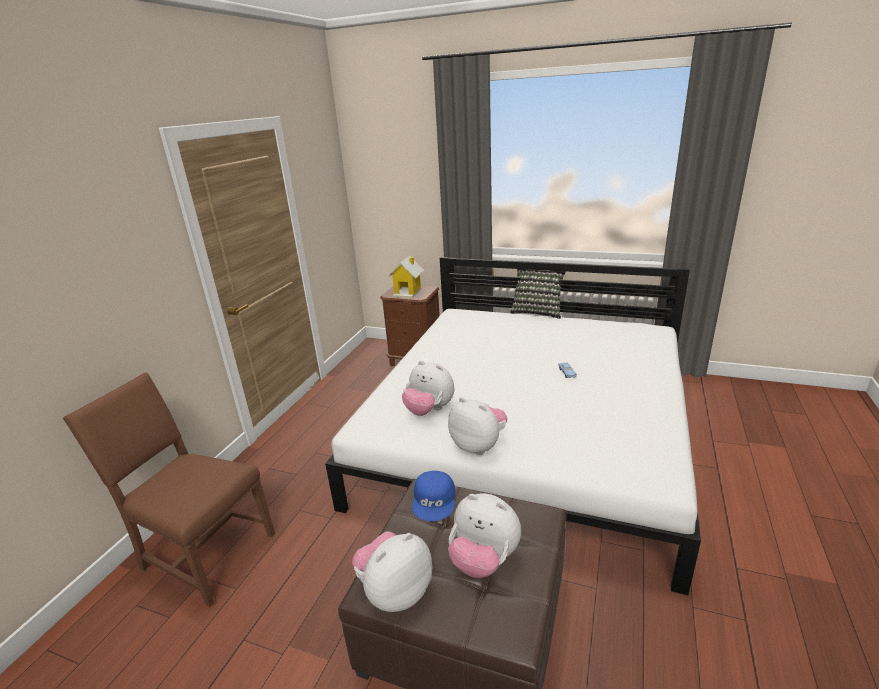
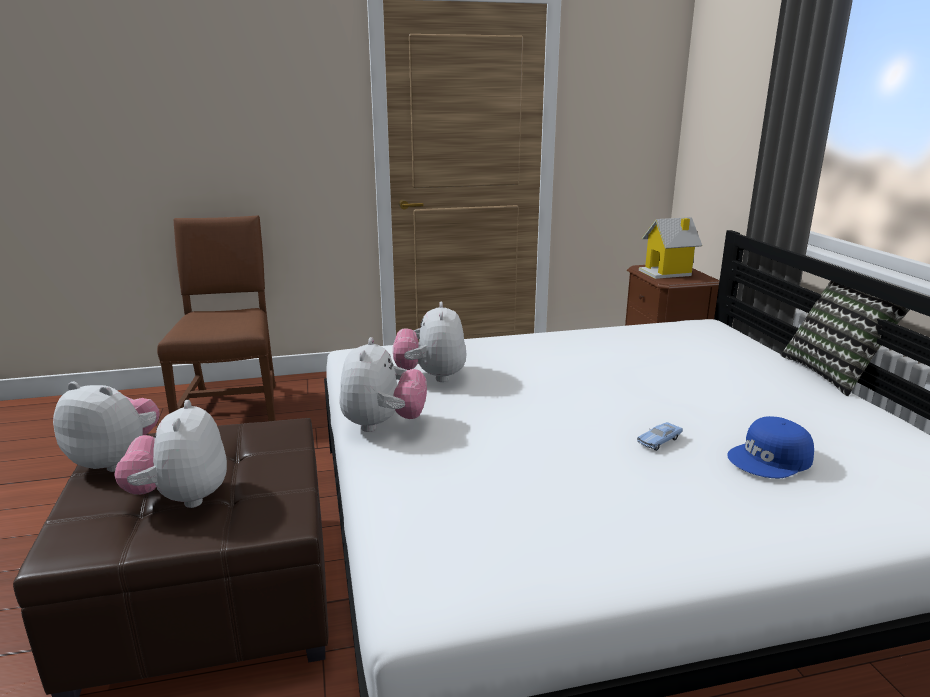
camera: 55 degrees right, 5 degrees down
blue cap [412,471,455,521] -> blue cap moved to [727,416,814,478]

